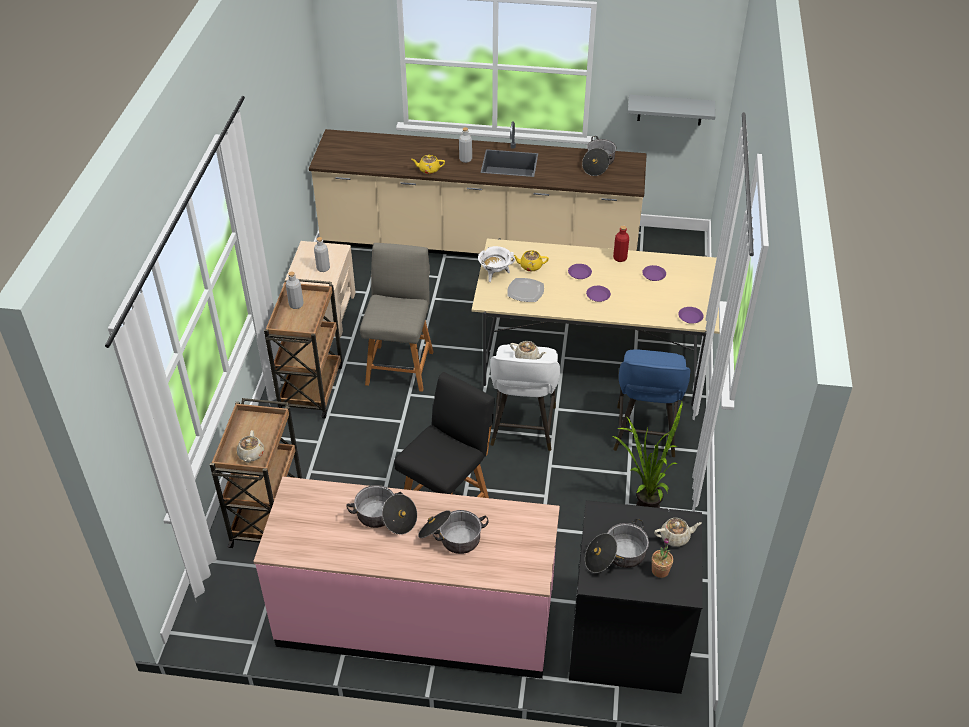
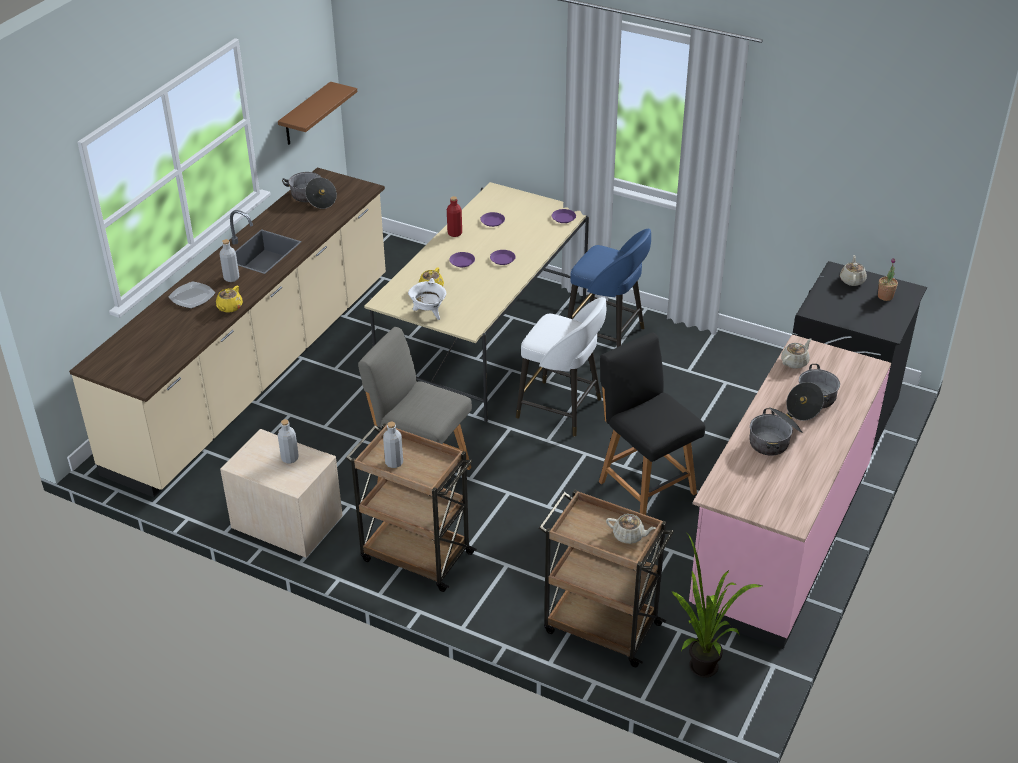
camera: 70 degrees left, 5 degrees down
plate [507,278,544,302] -> plate moved to [168,281,216,308]
beige teapot [510,341,546,360] -> beige teapot moved to [781,338,811,369]
cooking pot [585,519,649,573] -> none
potted plant [613,400,683,508] -> potted plant moved to [671,533,763,678]
grey shelf [628,95,716,125] -> brown shelf [278,82,357,145]

